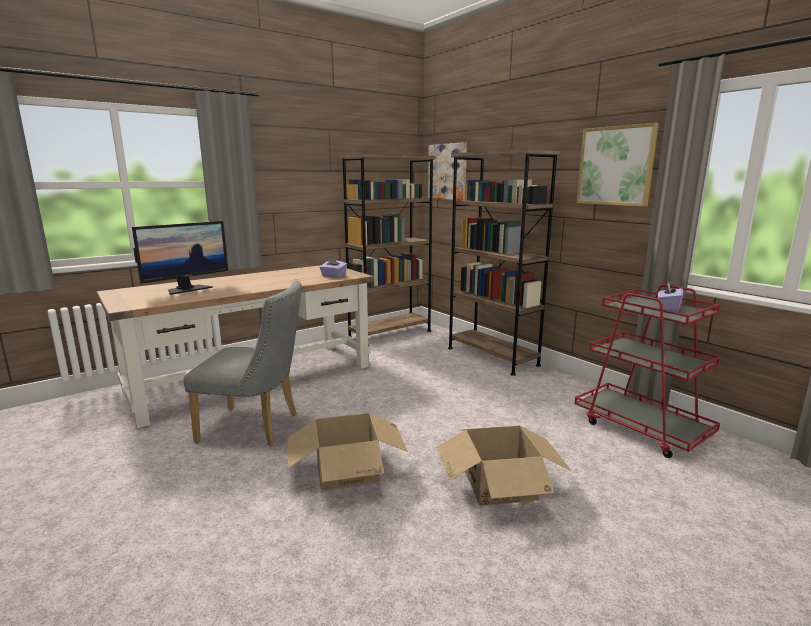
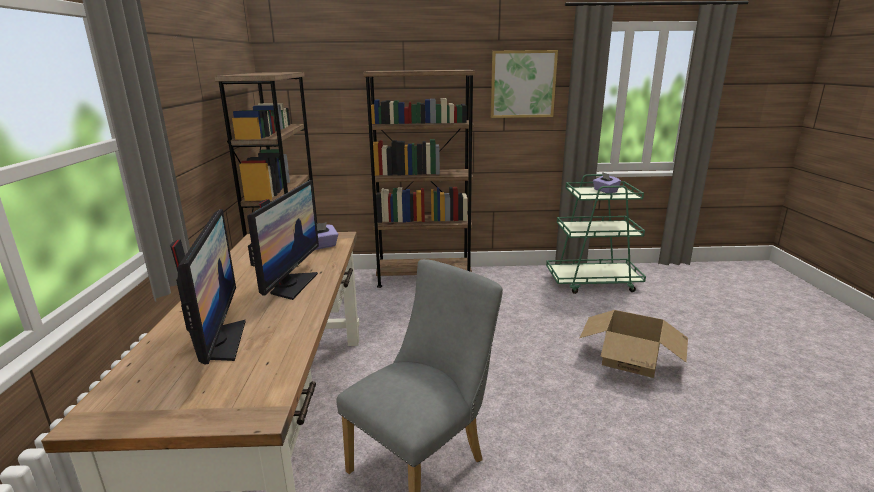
camera: 55 degrees left, 5 degrees up
cardboard box [288,413,408,490] -> none
picture [428,142,467,200] -> none
red cart [575,284,720,458] -> green cart [546,174,646,294]
none -> monitor [247,180,319,300]

